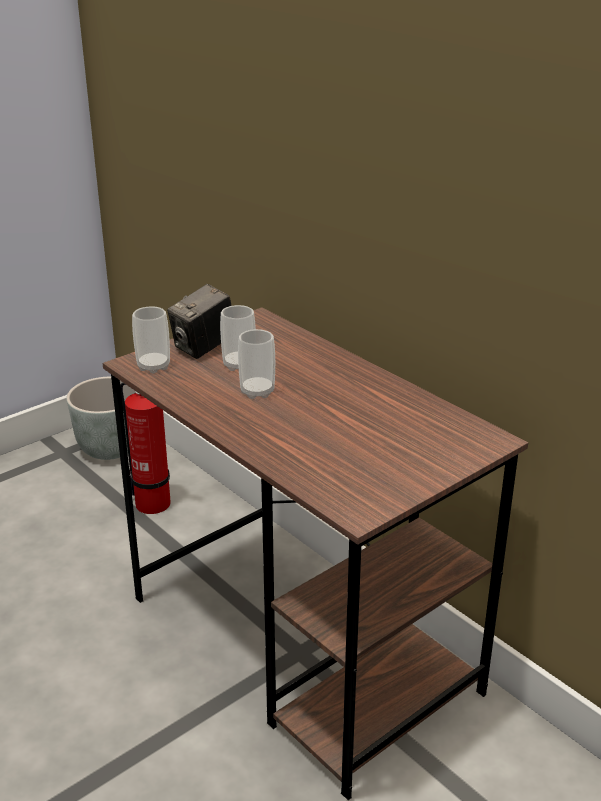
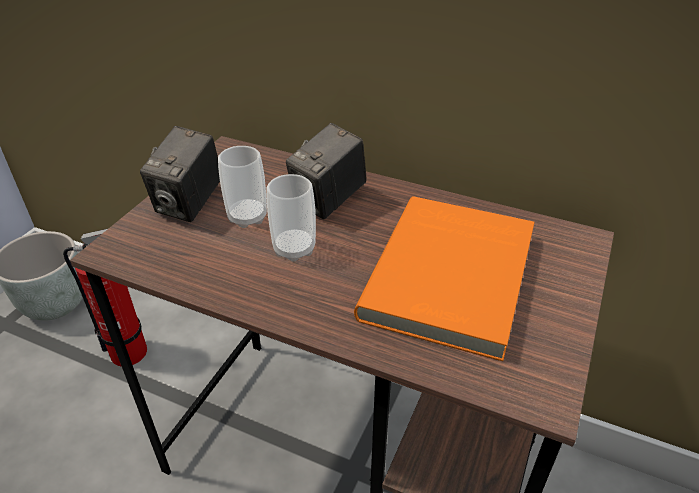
camera: 25 degrees left, 10 degrees up
cup [132,307,170,373] -> none
none -> camera [286,123,367,219]
none -> orange book [354,196,535,361]

